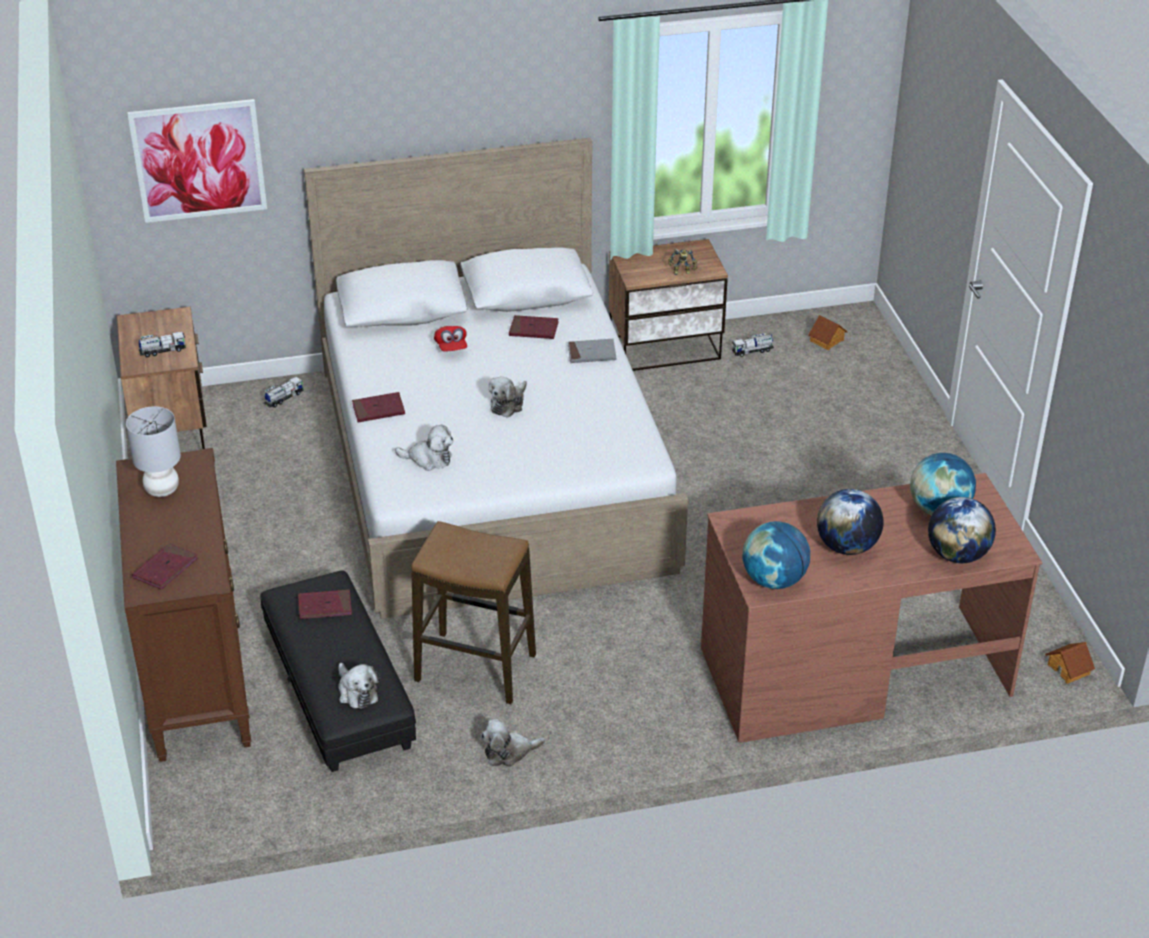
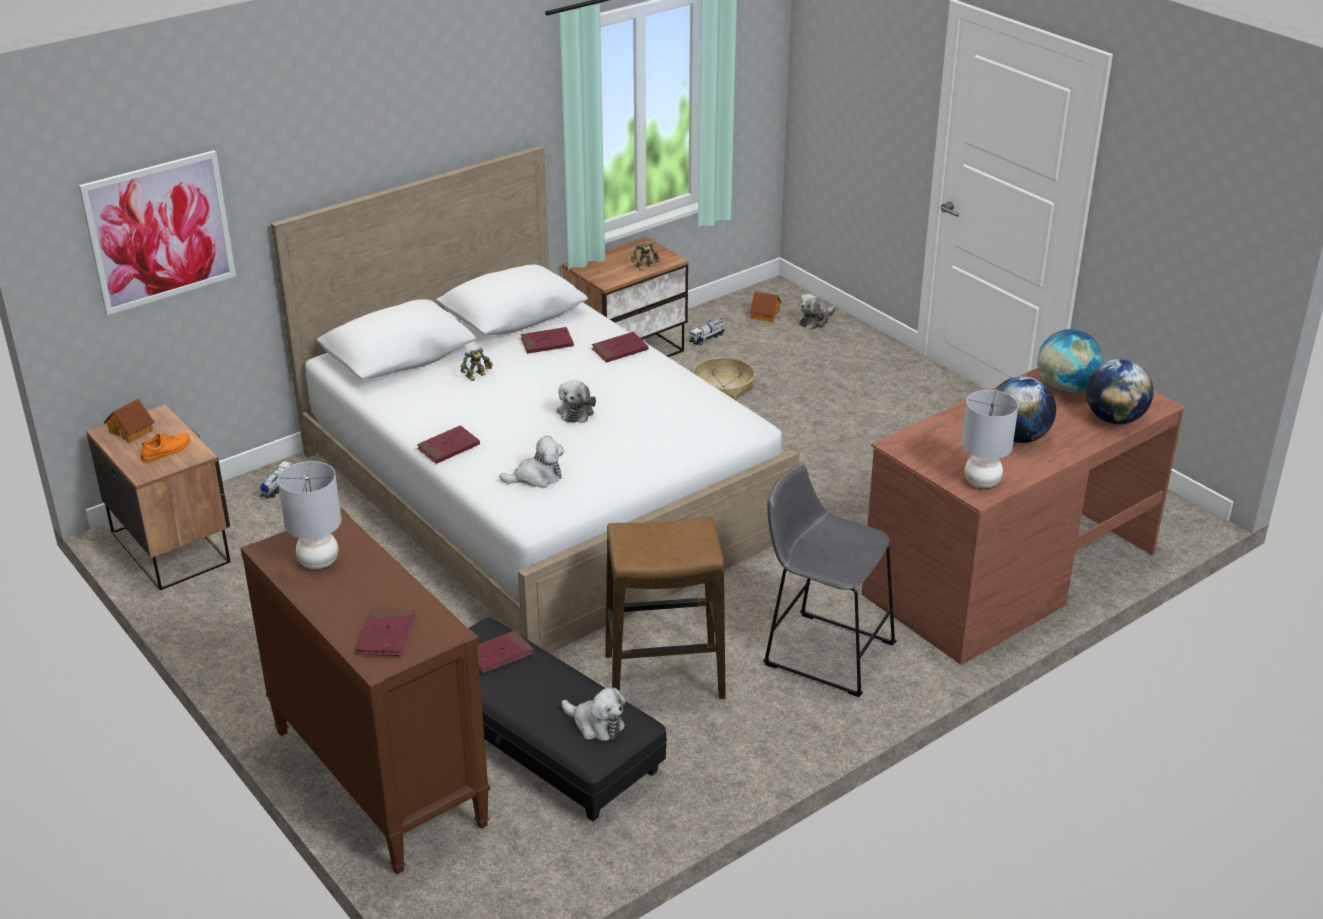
camera: 25 degrees left, 5 degrees down
toy truck [139,331,186,357] -> orange shoe [140,433,191,463]
red cap [434,326,467,352] -> toy robot [461,348,493,381]
plush toy [481,719,546,767] -> plush toy moved to [798,294,836,330]
grey book [568,339,616,363] -> red book [592,332,648,363]
globe [743,521,810,589] -> grey table lamp [961,390,1018,488]
toy house [1045,642,1095,684] -> toy house moved to [104,399,155,443]
none -> basket [693,357,755,400]
none -> grey stool [763,464,897,697]

